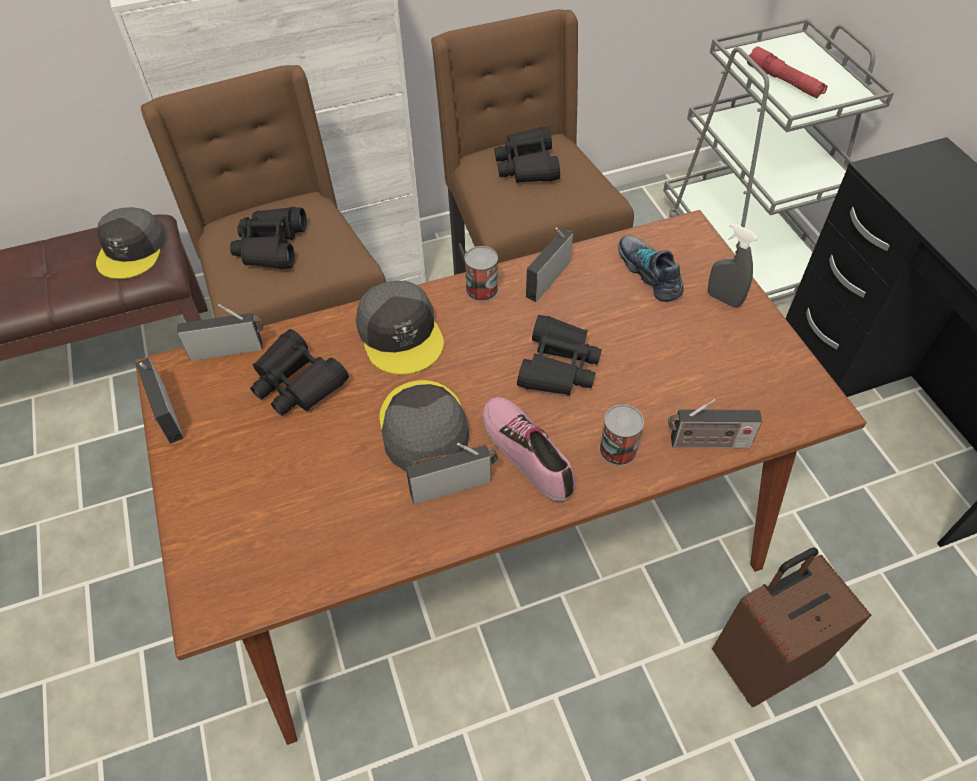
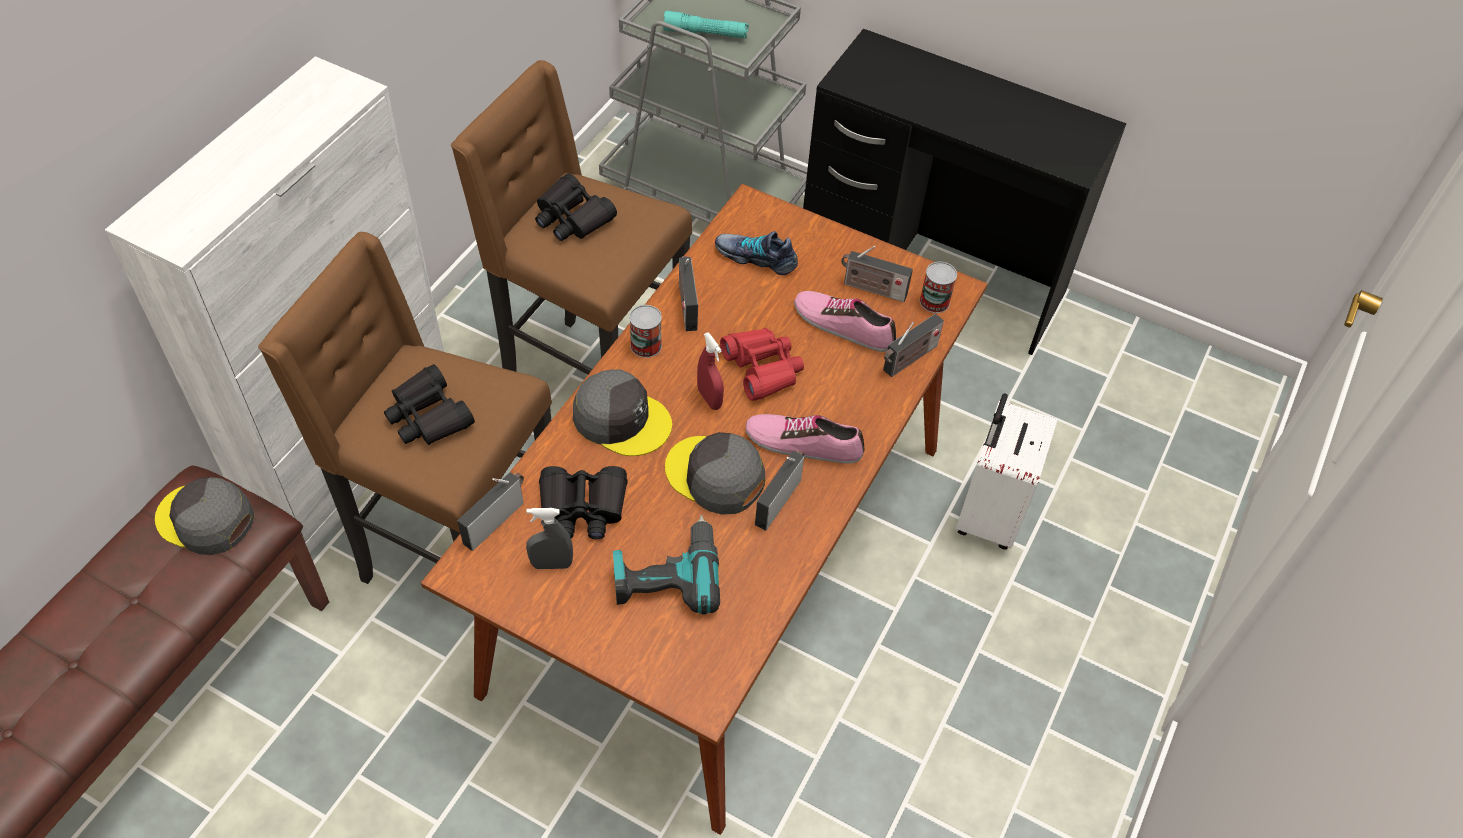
camera: 45 degrees left, 0 degrees up
grey cap [96,207,165,279] -> grey cap turned 150 degrees clockwise [155,477,255,555]
radio [136,358,184,444] -> radio moved to [841,246,913,302]
black binoculars [517,315,602,396] -> red binoculars [720,328,804,401]
can [599,404,644,466] -> can moved to [920,262,957,313]
grey spray bottle [708,223,758,308] -> grey spray bottle moved to [526,508,573,569]
brown suitcase [712,547,871,707] -> white suitcase [956,393,1058,550]
red flashlight [747,47,827,98] -> turquoise flashlight [663,11,749,38]
none -> power drill [613,515,720,614]
none -> red spray bottle [697,333,724,410]
none -> shoe [794,291,896,352]

